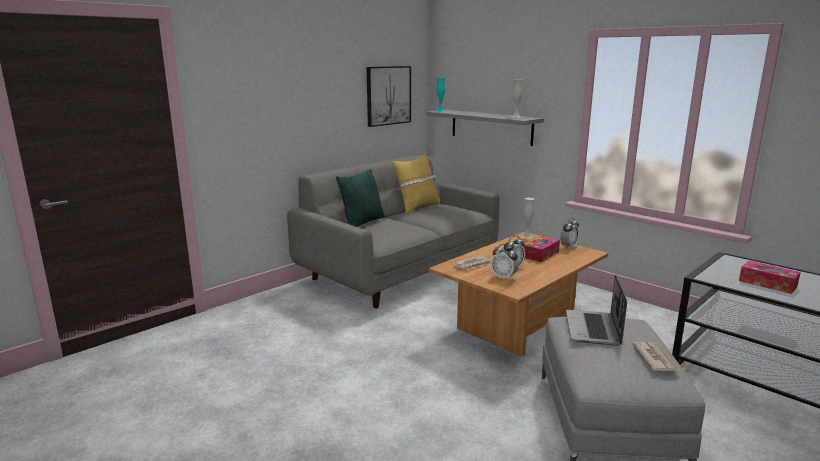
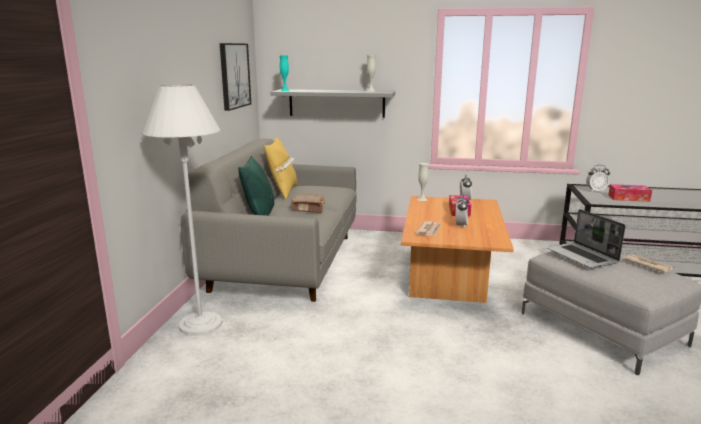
camera: 35 degrees left, 0 degrees up
alarm clock [491,244,519,281] -> alarm clock moved to [586,165,610,192]
none -> white floor lamp [141,84,222,336]
none -> brown book [291,194,325,213]

